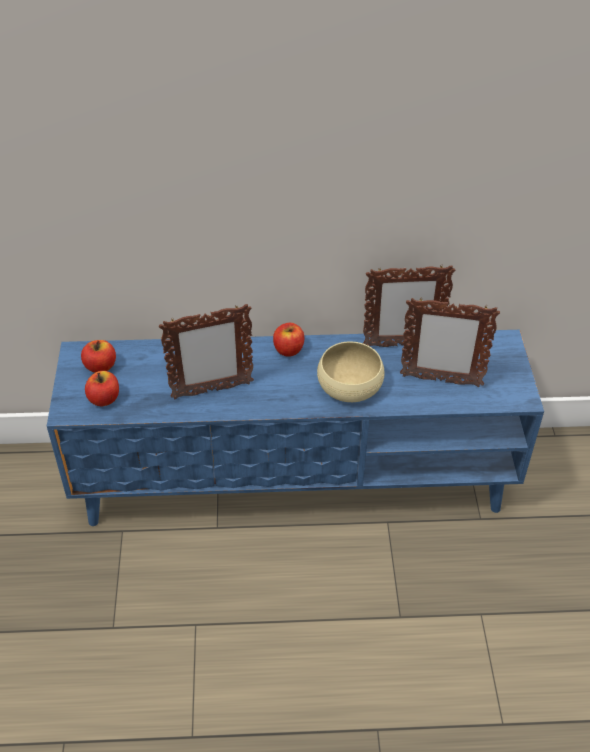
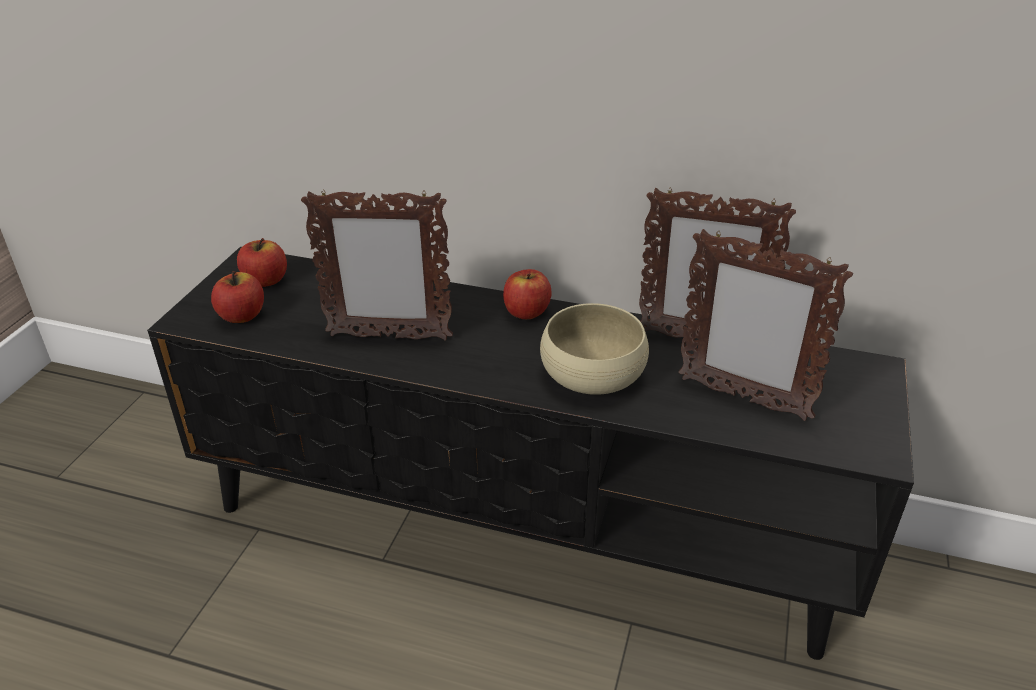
camera: 20 degrees right, 10 degrees down
blue tv stand [47,330,544,526] -> black tv stand [147,247,914,660]

